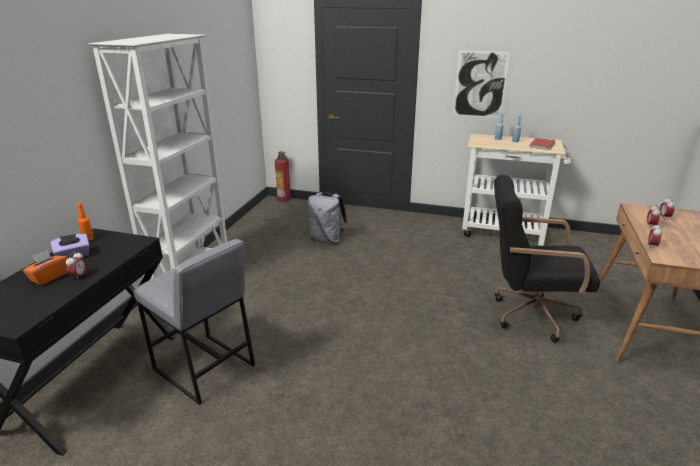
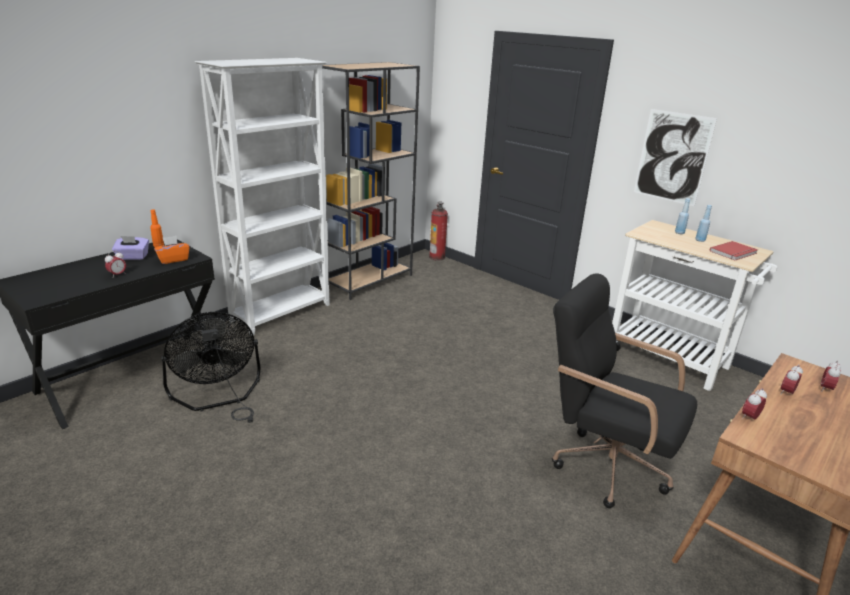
camera: 25 degrees right, 0 degrees up
orange tissue box [23,250,68,285] -> orange tissue box moved to [154,236,190,264]
grey chair [134,239,255,405] -> black fan [161,312,260,423]
grey backpack [307,192,347,244] -> none
none -> bookcase [322,62,420,300]

